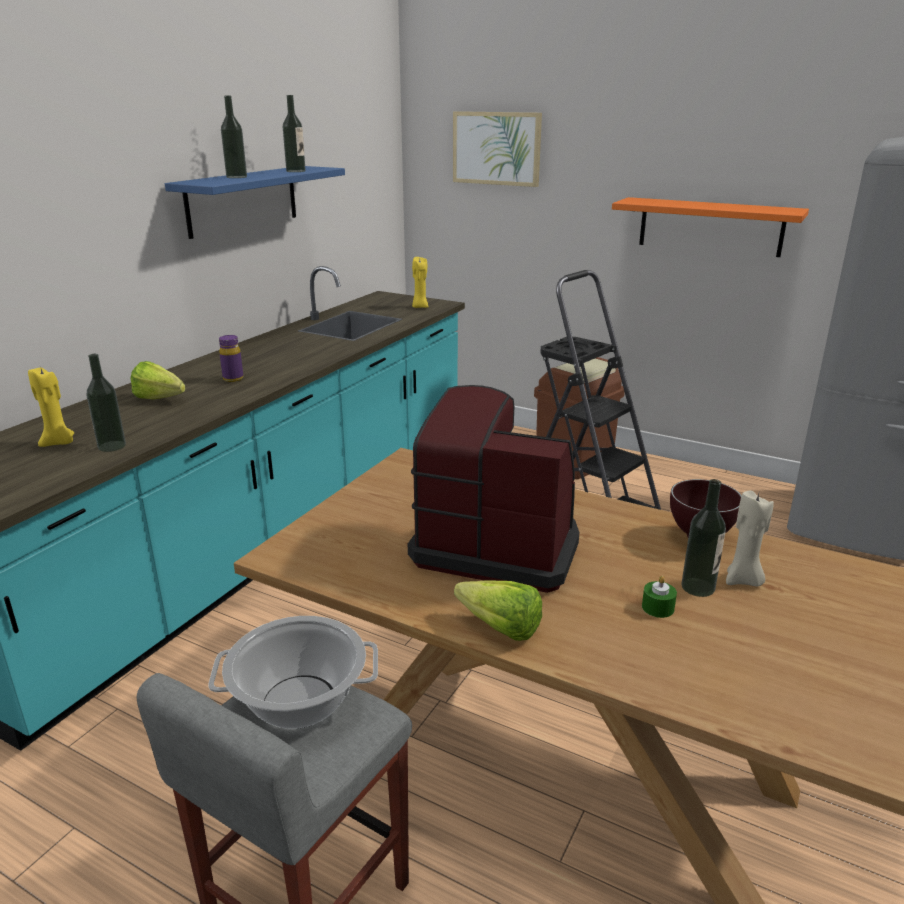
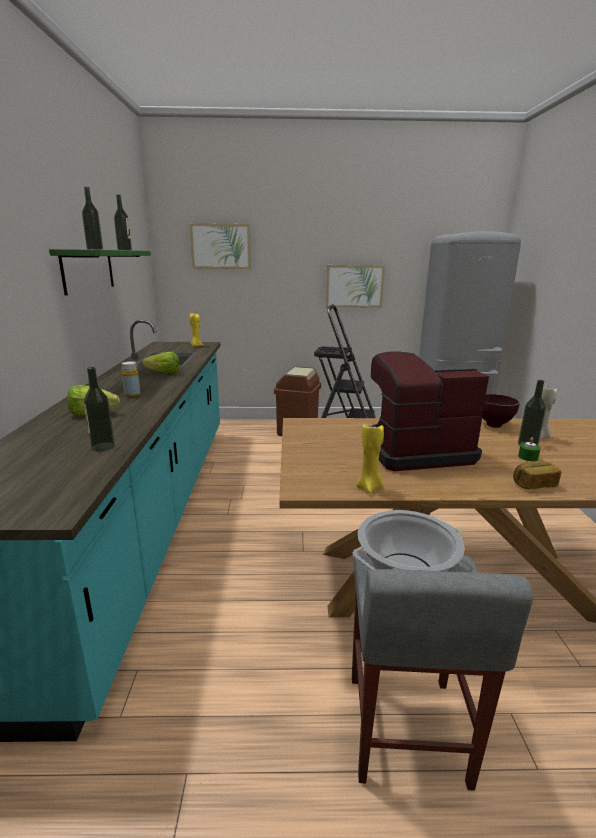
camera: 30 degrees left, 5 degrees down
yellow candle [28,368,74,447] -> yellow candle moved to [356,422,384,494]
blue shelf [165,166,345,239] -> green shelf [49,249,151,295]
purple bottle [219,335,243,382] -> yellow bottle [121,361,140,397]
lettuce [454,580,542,641] -> lettuce moved to [142,352,180,374]
orange shelf [612,197,809,257] -> picture [326,265,385,308]
none -> bread [513,461,561,490]

